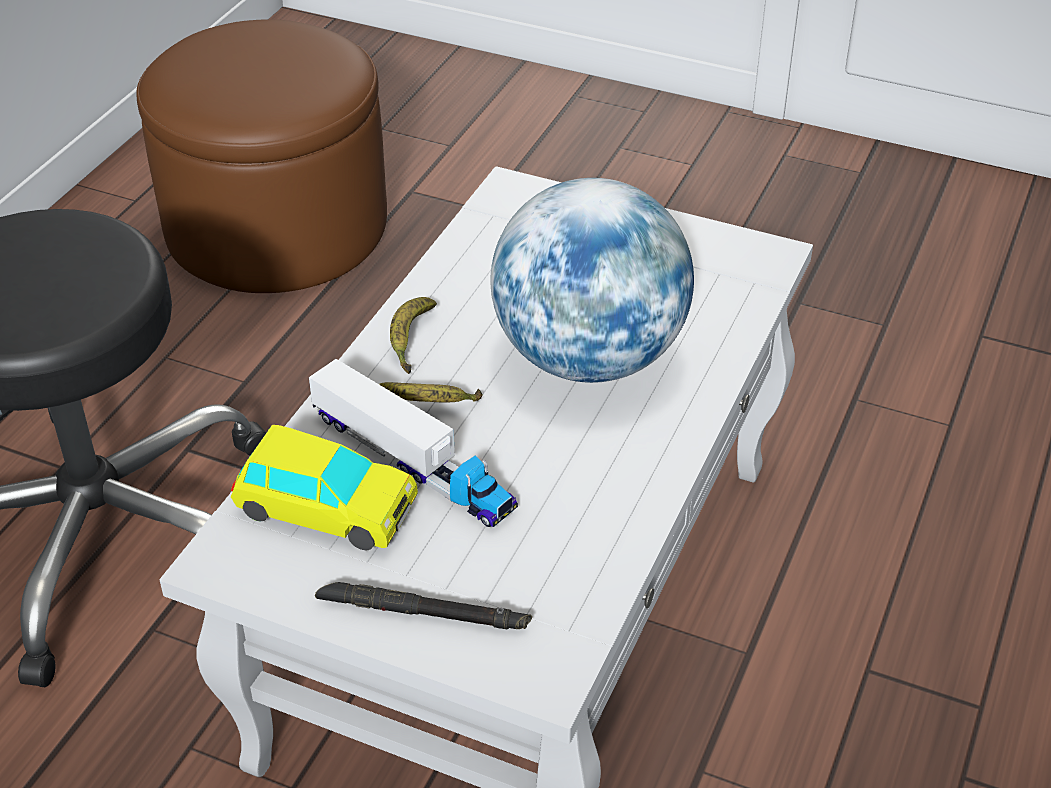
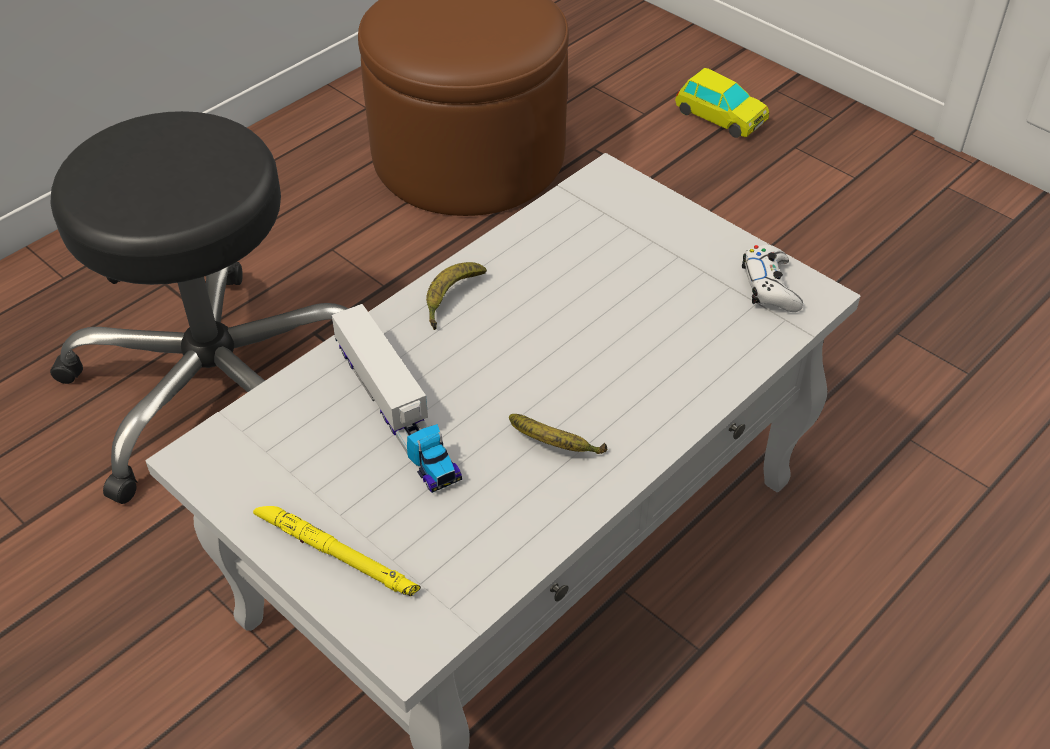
camera: 20 degrees right, 5 degrees up
toy car [231,425,418,550] -> toy car moved to [675,68,769,138]
black flashlight [315,582,532,629] -> yellow flashlight [253,506,421,596]
banana [379,382,483,403] -> banana moved to [509,414,608,454]
globe [491,178,694,383] -> none
none -> white game controller [742,245,803,312]

